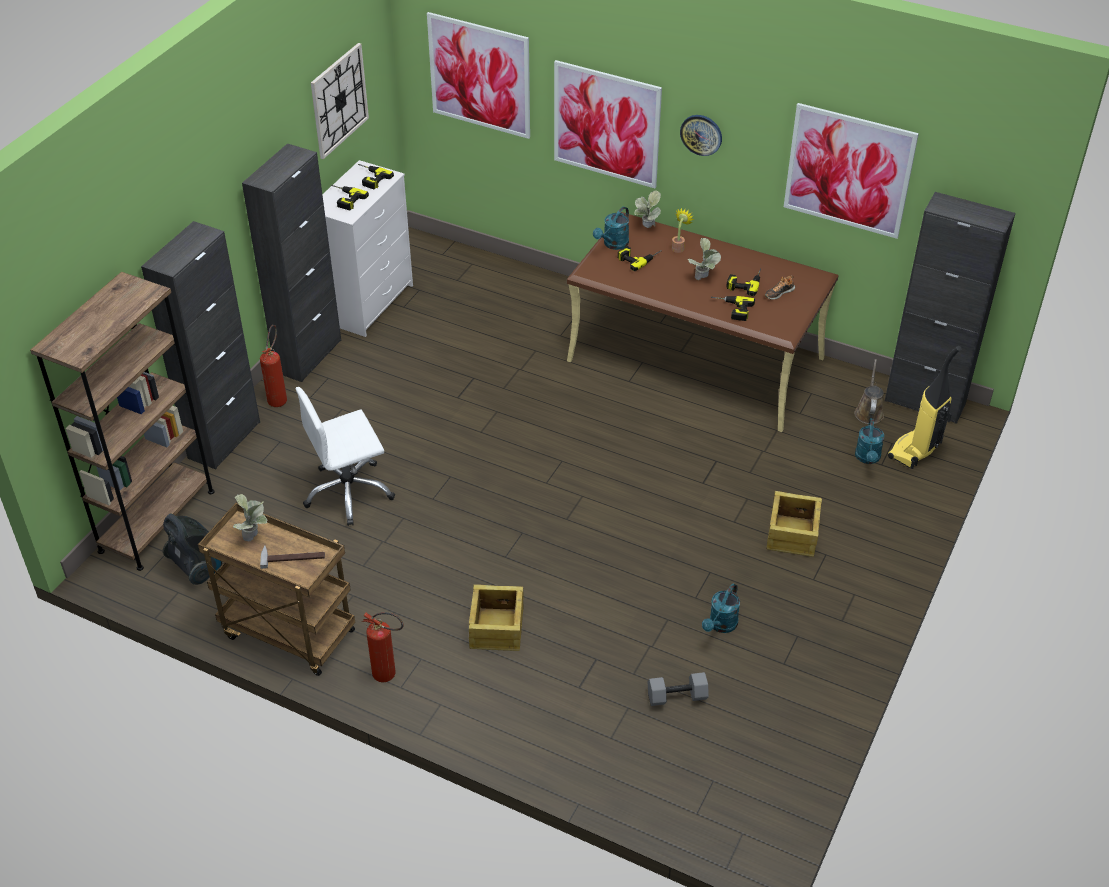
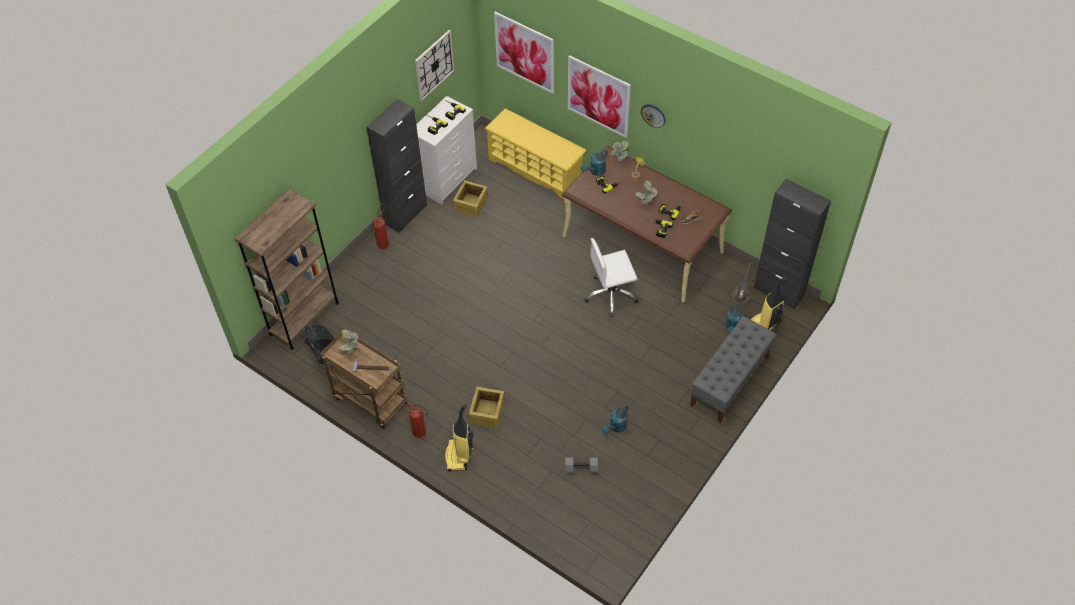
camera: 10 degrees right, 10 degrees up
black cabinet [141,221,260,469] -> none
white office chair [295,387,395,526] -> white office chair moved to [584,238,638,317]
crate [767,491,822,557] -> crate moved to [453,180,488,218]
picture [784,103,919,239] -> none
none -> vacuum cleaner [445,404,473,472]
none -> yellow shoe rack [485,109,586,200]
none -> grey bench [690,316,776,423]

